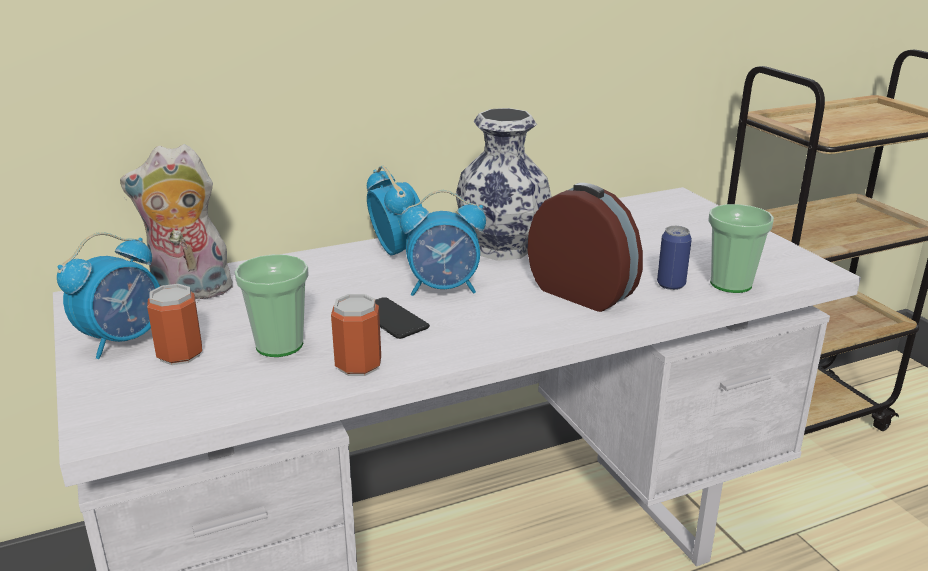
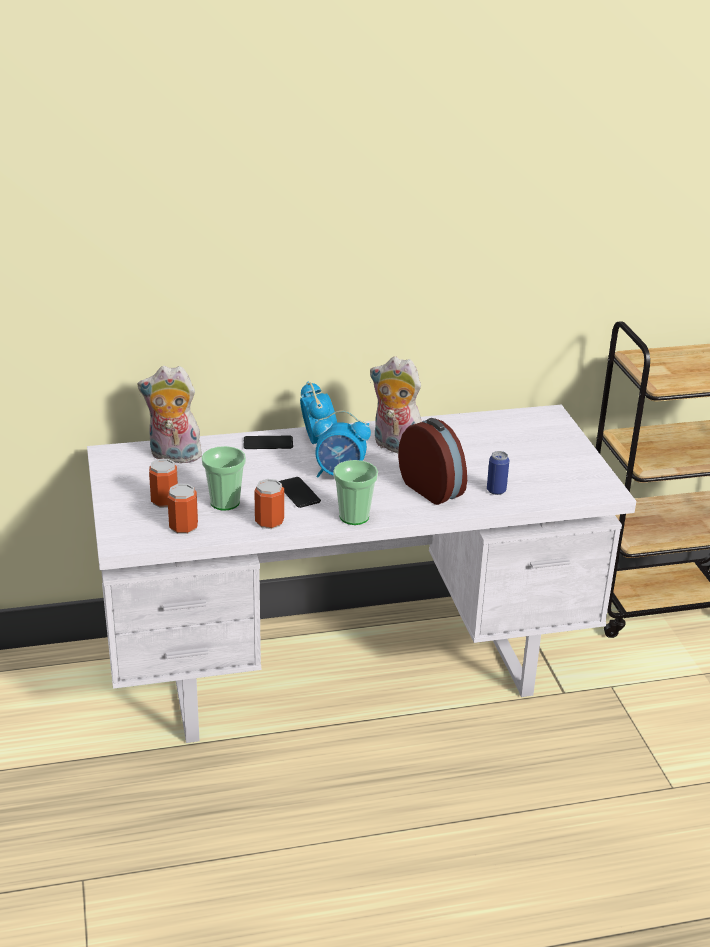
camera: 10 degrees right, 5 degrees up
alarm clock [57,232,160,359] -> none
vase [456,108,552,261] -> plush toy [370,357,422,453]
cup [708,204,774,293] -> cup moved to [333,460,378,525]
none -> can [167,484,198,534]
none -> phone [244,436,293,449]

